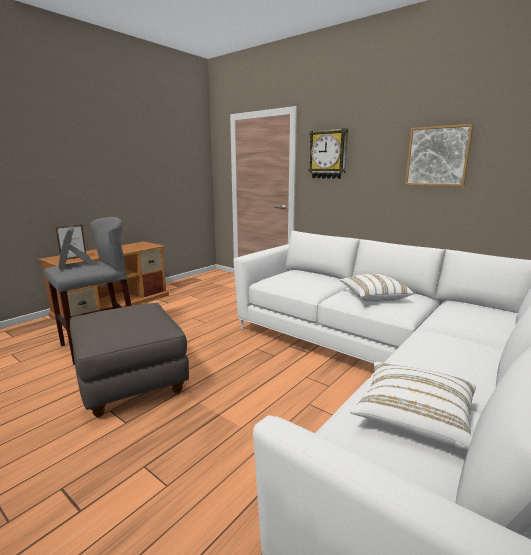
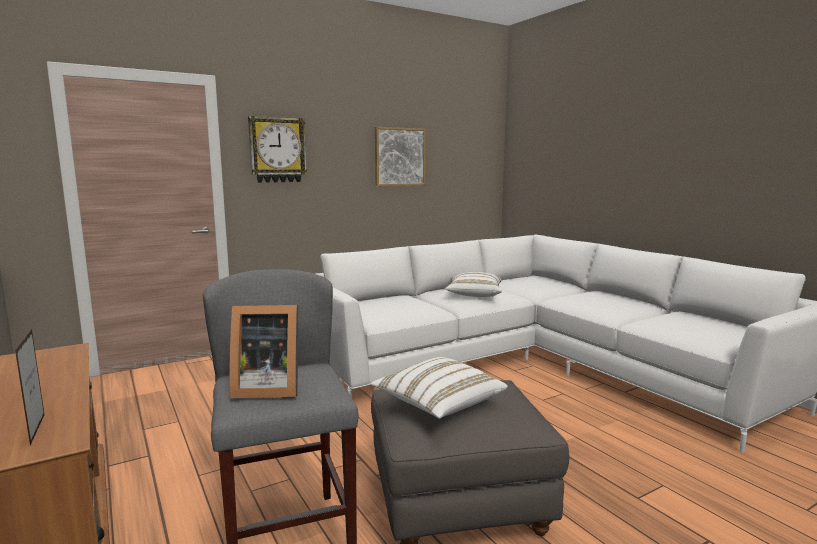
camera: 70 degrees left, 5 degrees down
white pillow [350,362,476,451] -> white pillow moved to [371,357,508,419]

